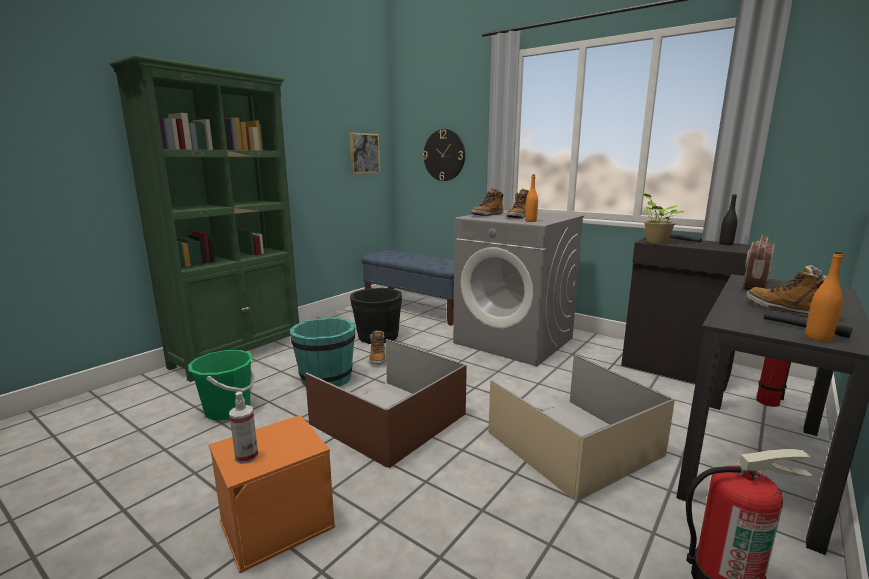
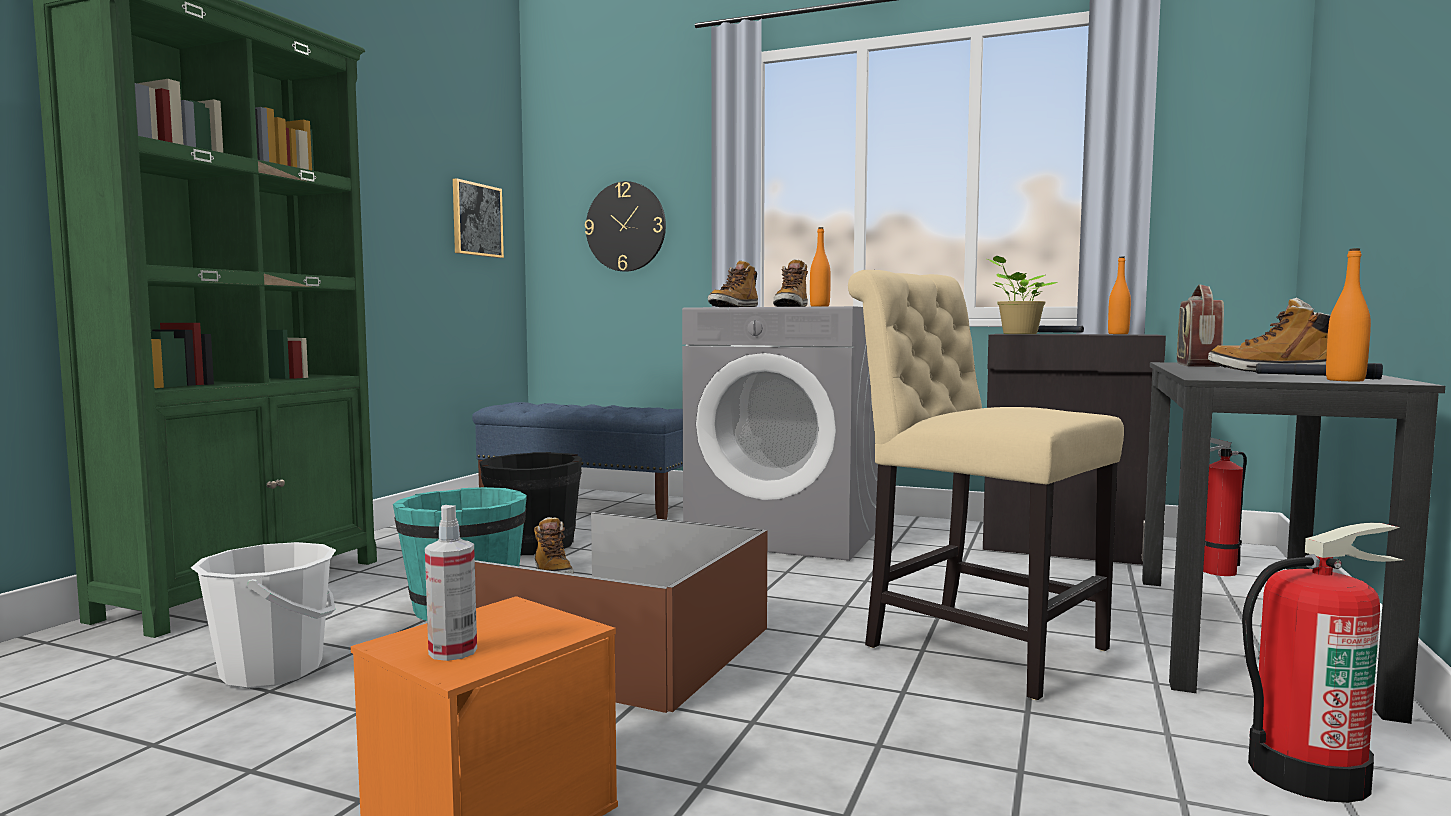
camera: 15 degrees left, 10 degrees down
green bucket [188,350,255,421] -> white bucket [191,542,336,688]
beige storage box [488,355,675,502] -> beige chair [848,270,1124,700]
black bottle [719,194,737,245] -> orange bottle [1108,256,1131,334]

